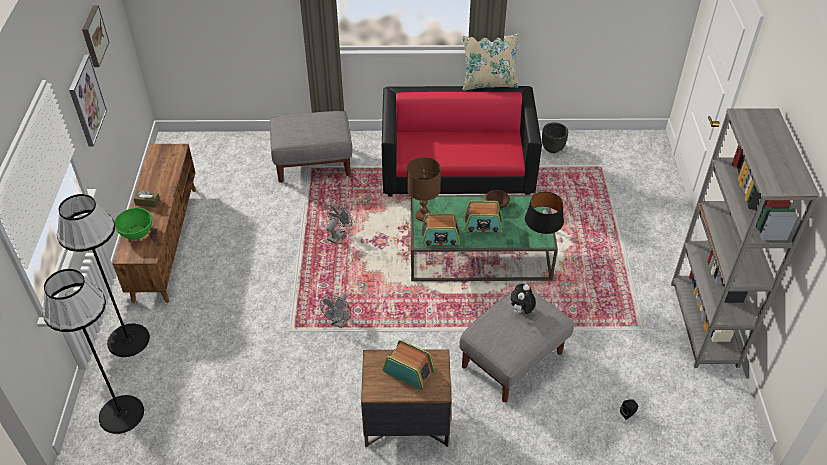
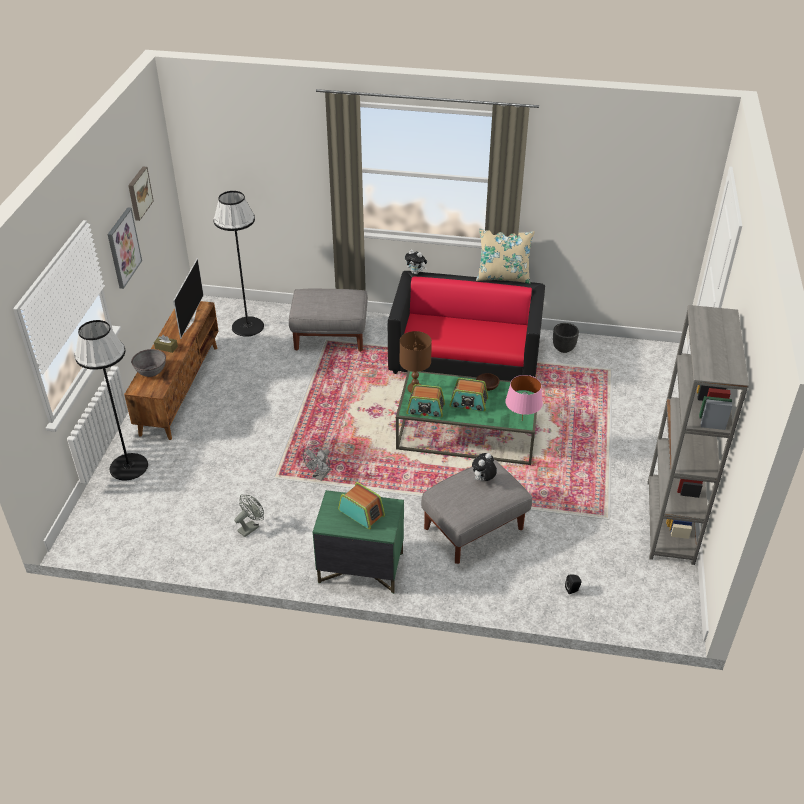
camera: 10 degrees right, 5 degrees down
black floor lamp [42,269,144,434] -> black floor lamp moved to [213,191,264,337]
green bowl [114,208,152,240] -> grey bowl [131,349,166,377]
grey fan [326,205,352,244] -> grey fan moved to [234,494,264,537]
brown nightstand [361,349,452,447] -> green nightstand [313,490,404,594]
black table lamp [525,192,564,238] -> pink table lamp [505,375,543,420]
none -> television [173,258,204,339]
none -> plush toy [405,250,427,274]

